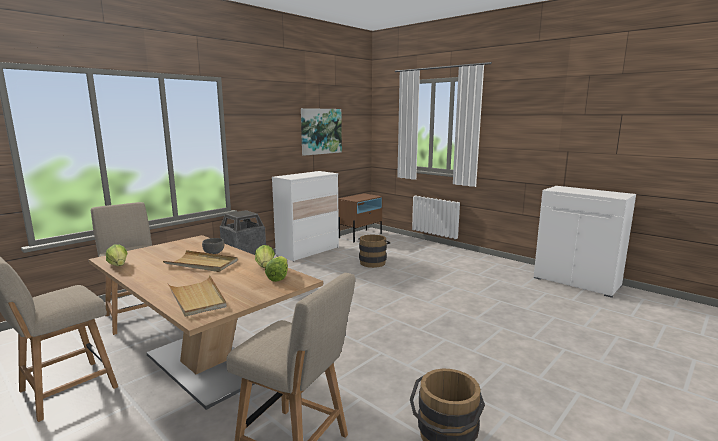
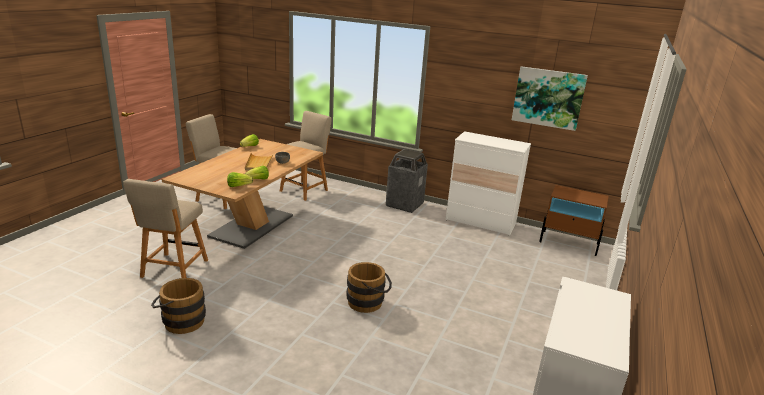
camera: 70 degrees right, 10 degrees up
beige tray [167,275,227,317] -> none
brown bucket [358,235,390,268] -> brown bucket moved to [347,262,392,313]

